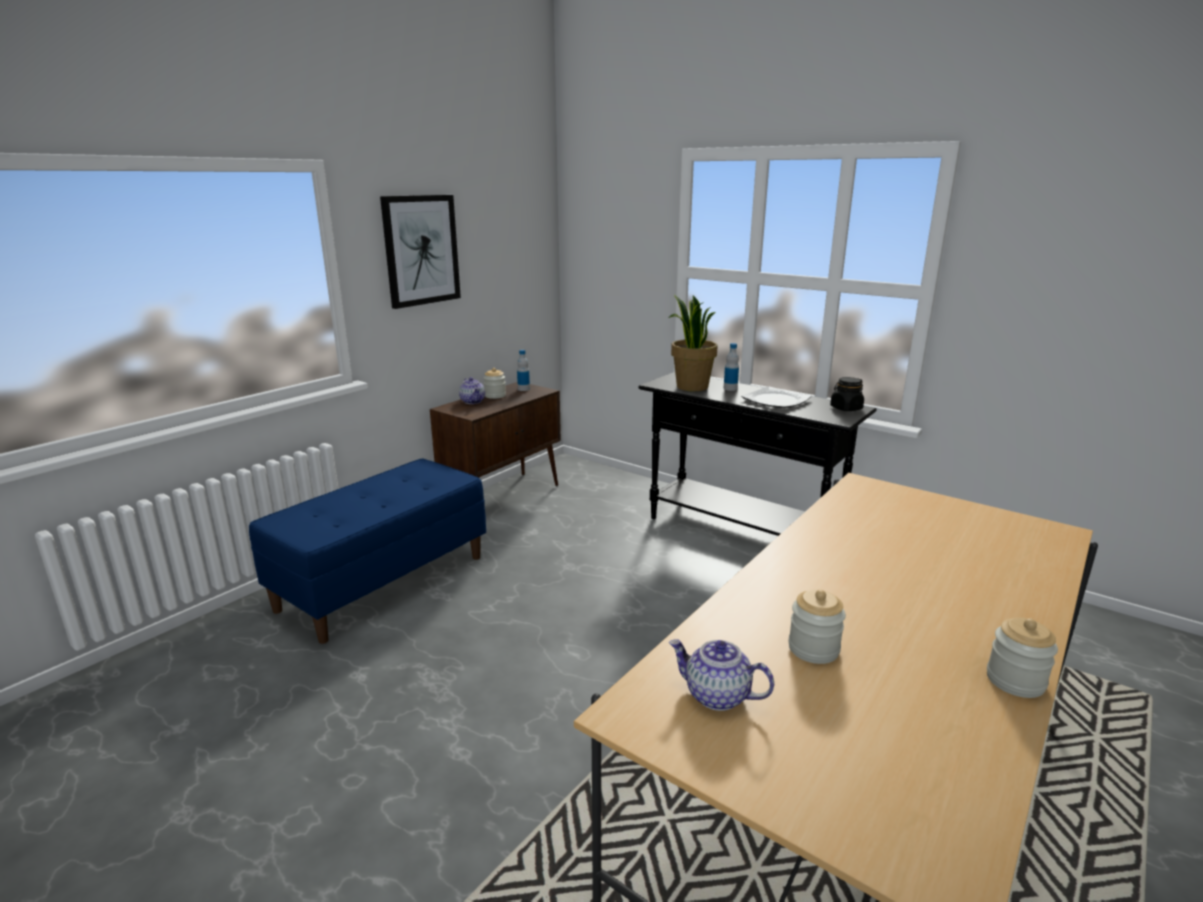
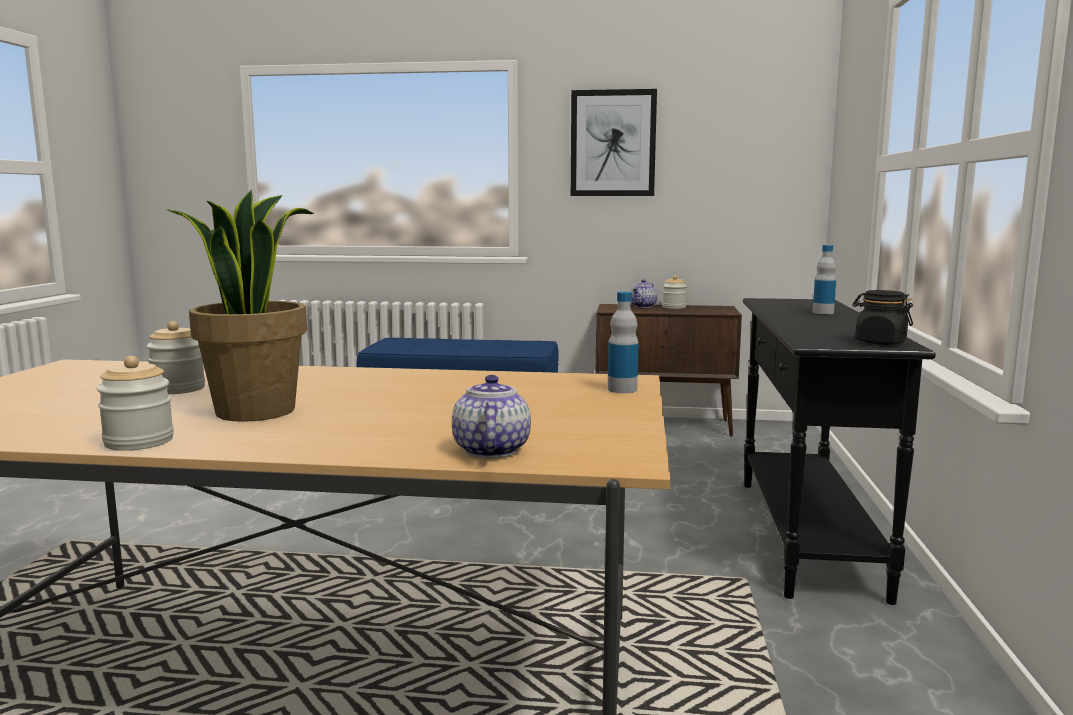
camera: 60 degrees right, 10 degrees down
bottle [517,350,530,391] -> bottle moved to [608,292,638,393]
potted plant [669,295,718,391] -> potted plant moved to [165,190,314,422]
teapot [669,639,774,711] -> teapot moved to [452,375,531,458]
plate [741,386,811,408] -> none

